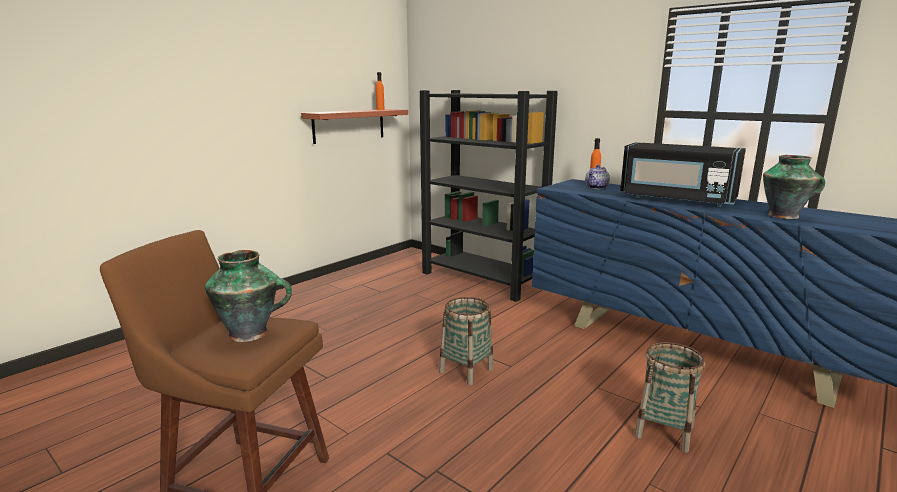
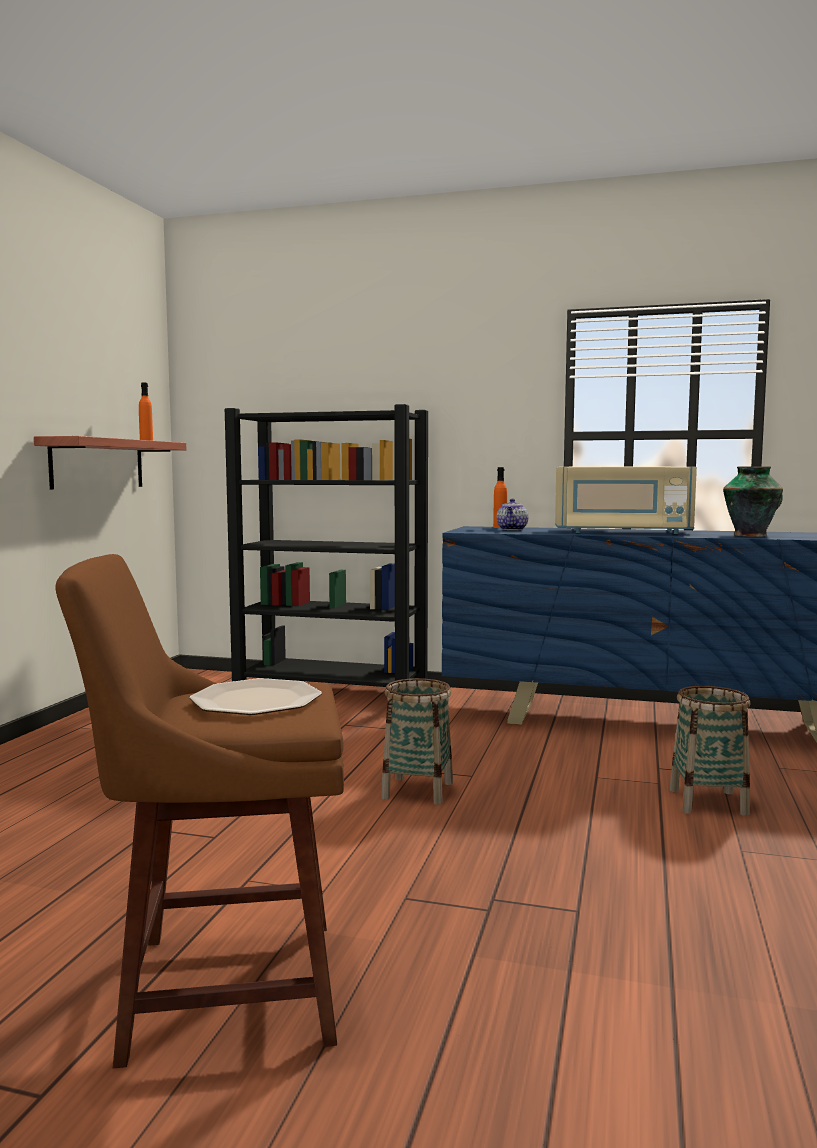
camera: 25 degrees left, 10 degrees down
vase [205,250,292,342] -> plate [189,678,322,715]
black microwave [620,142,746,207] -> beige microwave [555,467,697,534]

